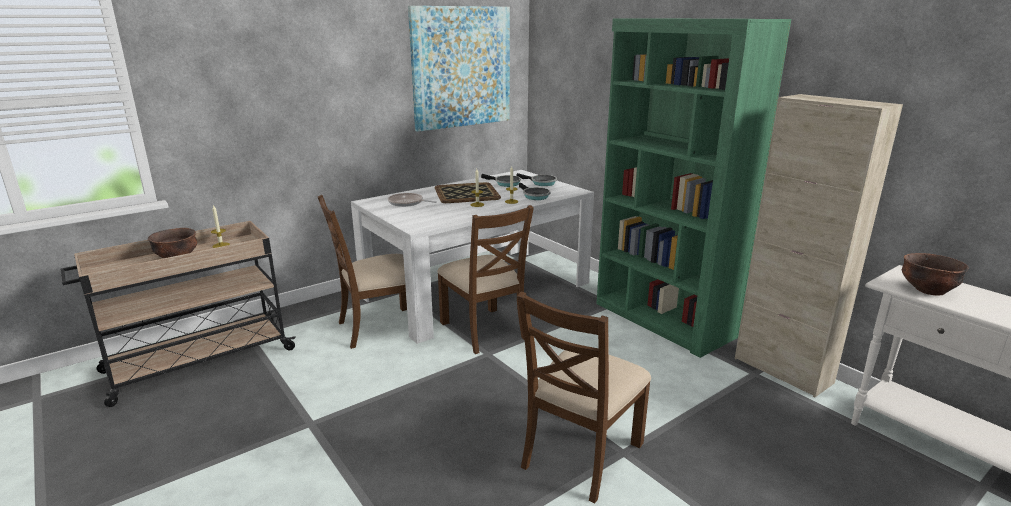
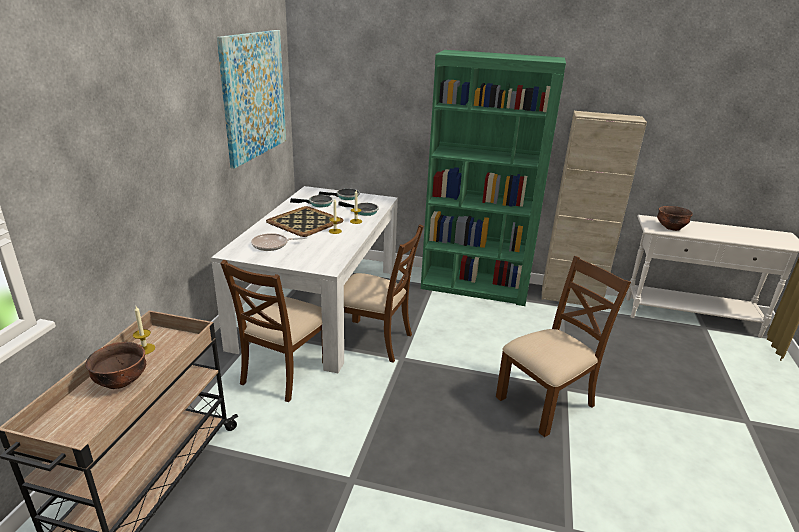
camera: 40 degrees left, 5 degrees up
brown chair [517,291,651,503] -> brown chair turned 120 degrees counterclockwise [496,256,631,437]

